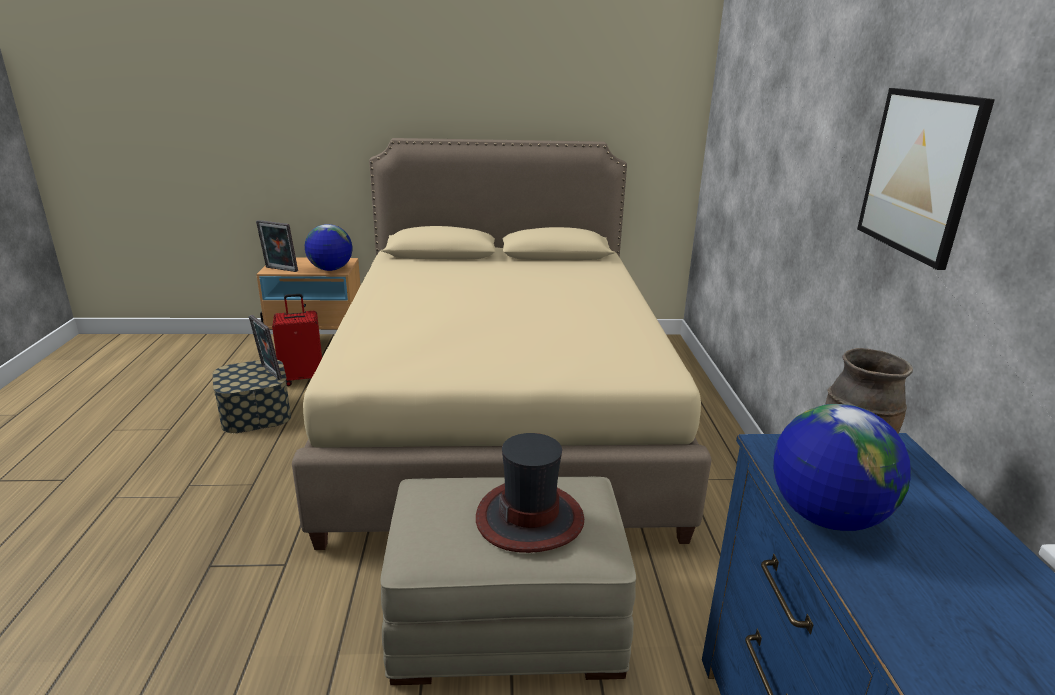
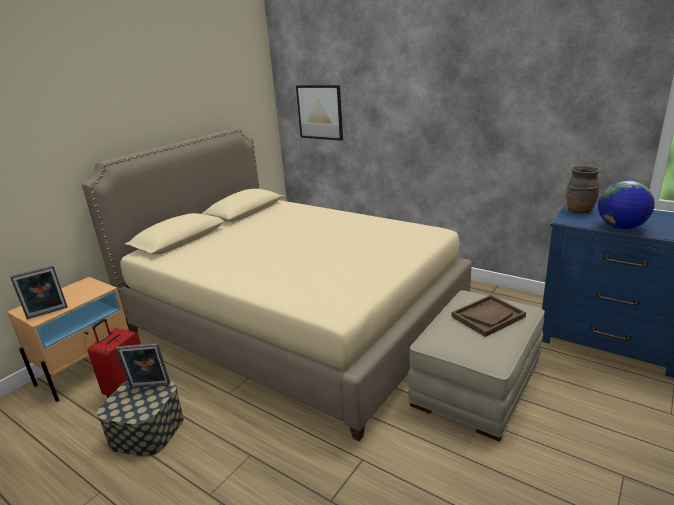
camera: 50 degrees left, 0 degrees up
globe [305,224,352,271] -> none
hat [476,433,584,553] -> brown tray [451,295,526,337]
picture [857,88,995,270] -> picture moved to [296,85,343,141]

